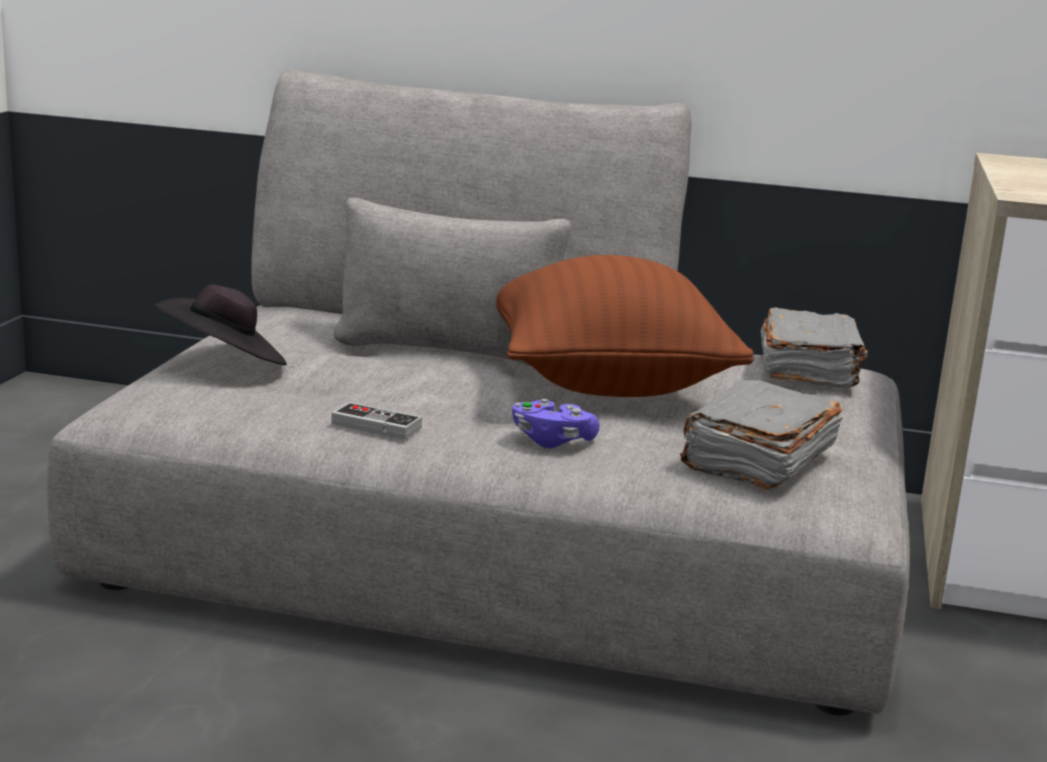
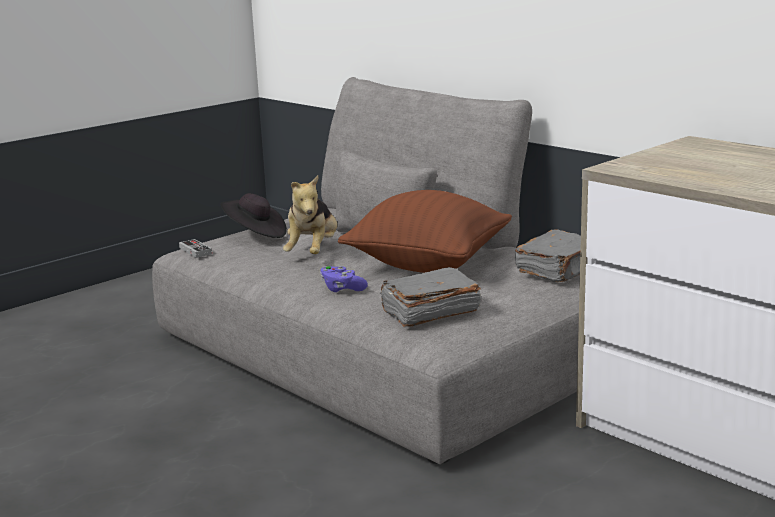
camera: 35 degrees right, 0 degrees up
game controller [331,402,422,440] -> game controller moved to [179,239,212,258]
none -> plush toy [283,176,337,254]

